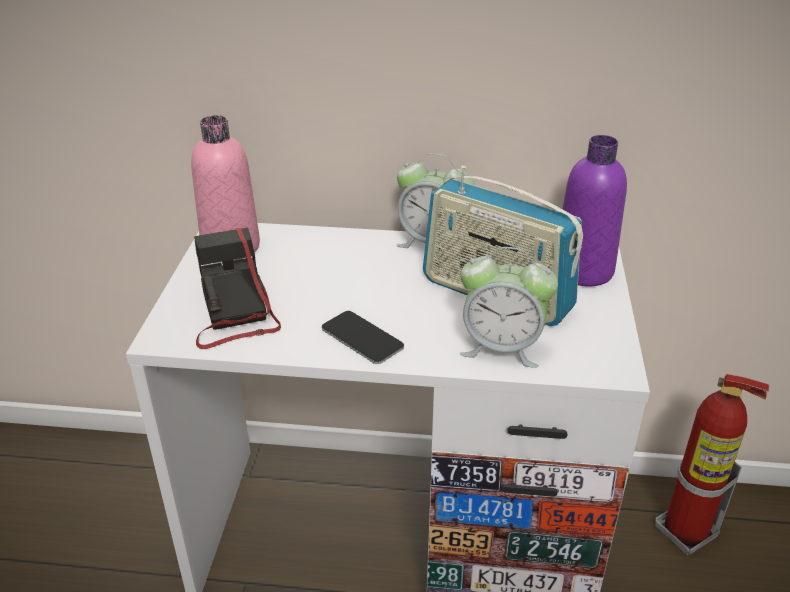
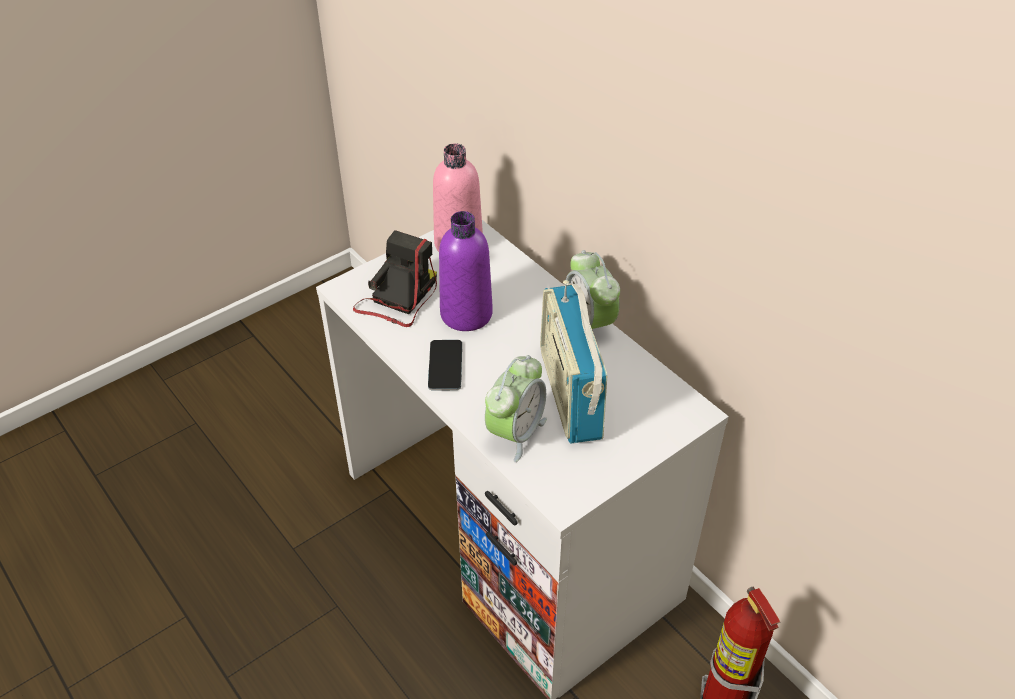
camera: 45 degrees right, 10 degrees up
alarm clock [460,247,558,368] -> alarm clock turned 120 degrees counterclockwise [485,355,547,462]
purple bottle [563,135,627,286] -> purple bottle moved to [439,211,493,331]

